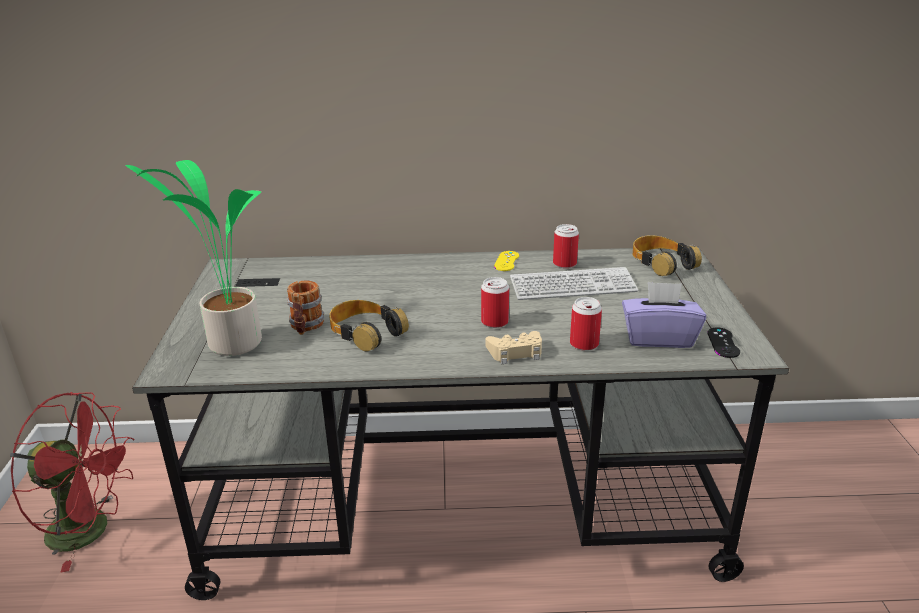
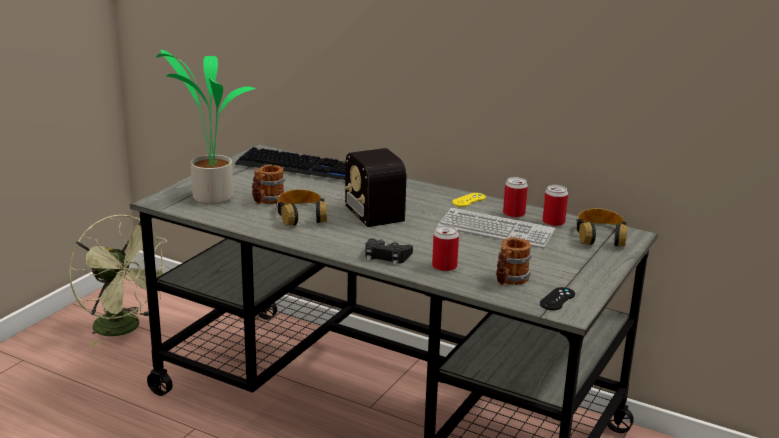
camera: 30 degrees right, 5 degrees down
red fan [10,392,134,573] -> green fan [69,215,171,346]
can [481,277,509,328] -> can moved to [542,185,568,226]
beige game controller [485,331,542,364] -> black game controller [365,239,413,265]
purple tissue box [622,282,706,348] -> mug [496,237,532,285]
none -> keyboard [235,147,345,180]
none -> radio [334,148,406,227]

